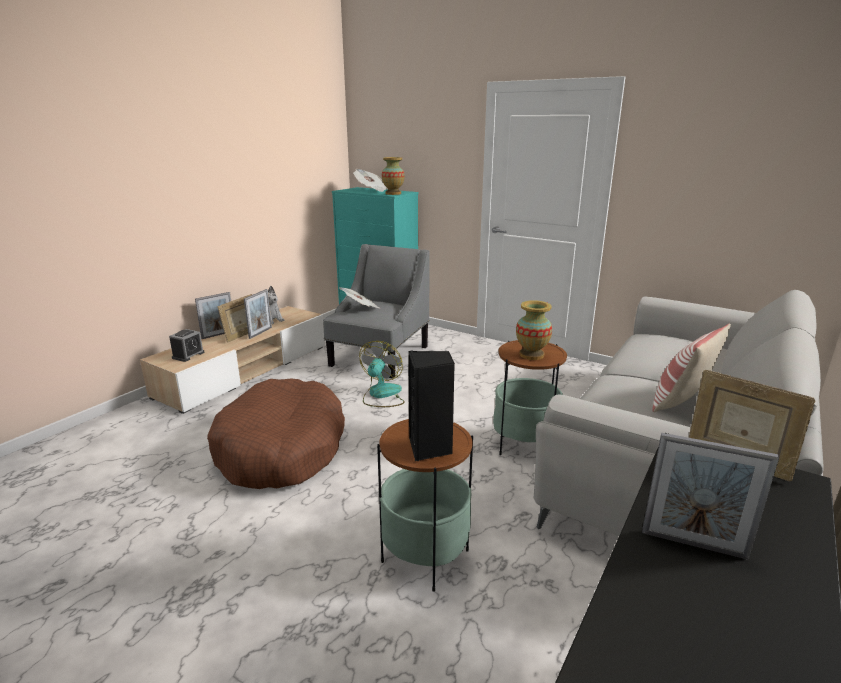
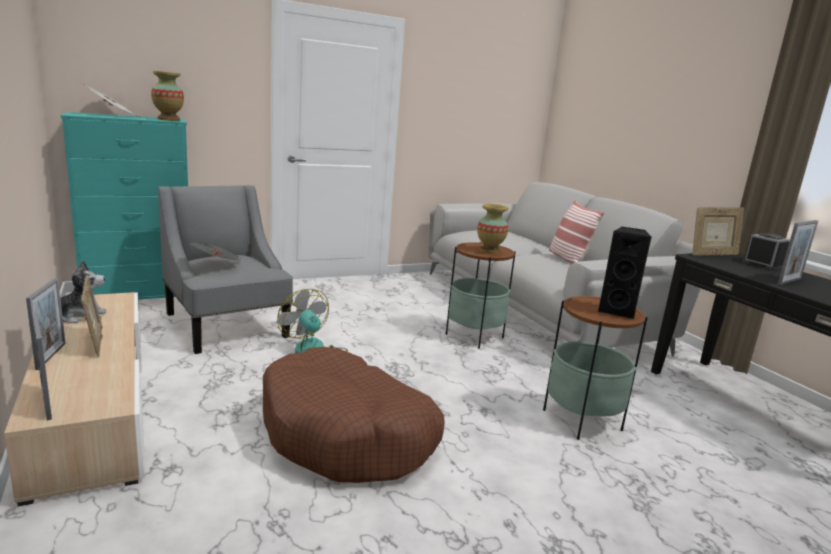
camera: 60 degrees left, 5 degrees down
alarm clock [169,329,205,362] -> alarm clock moved to [742,233,790,270]
picture frame [244,289,272,339] -> picture frame moved to [32,312,52,421]

